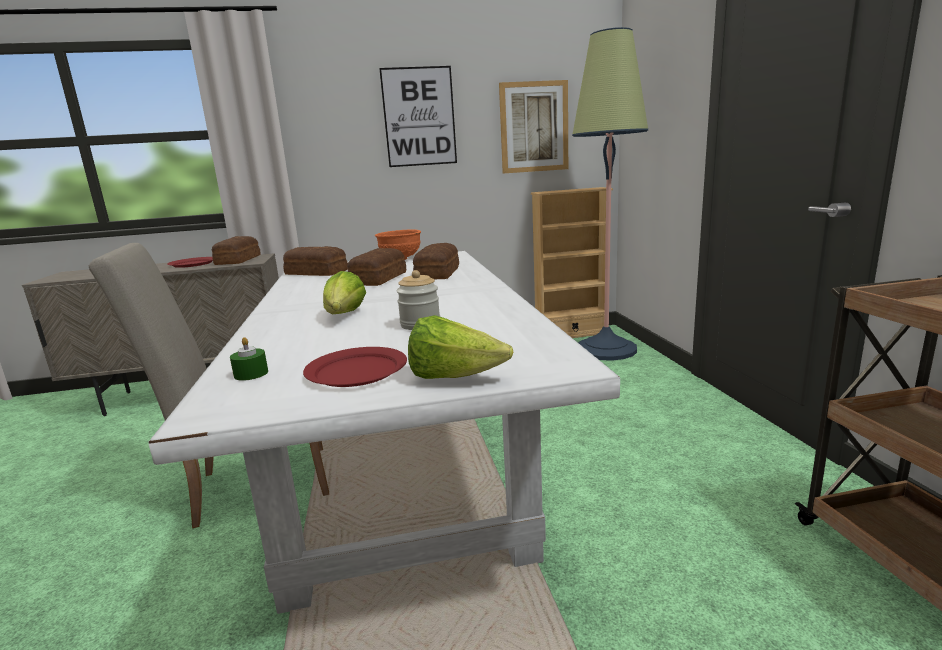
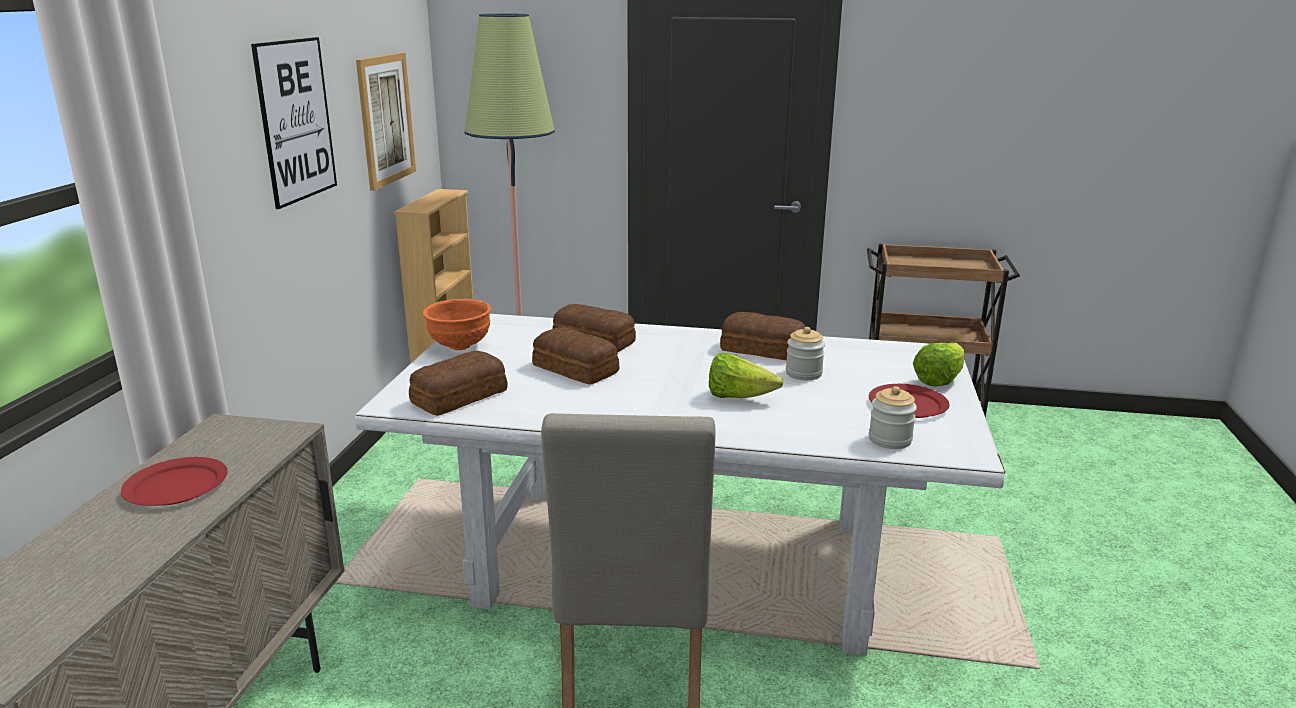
camera: 70 degrees left, 5 degrees up
bread [212,236,260,265] -> bread moved to [720,312,805,360]
green candle [230,337,268,381] -> jar [869,386,917,449]

